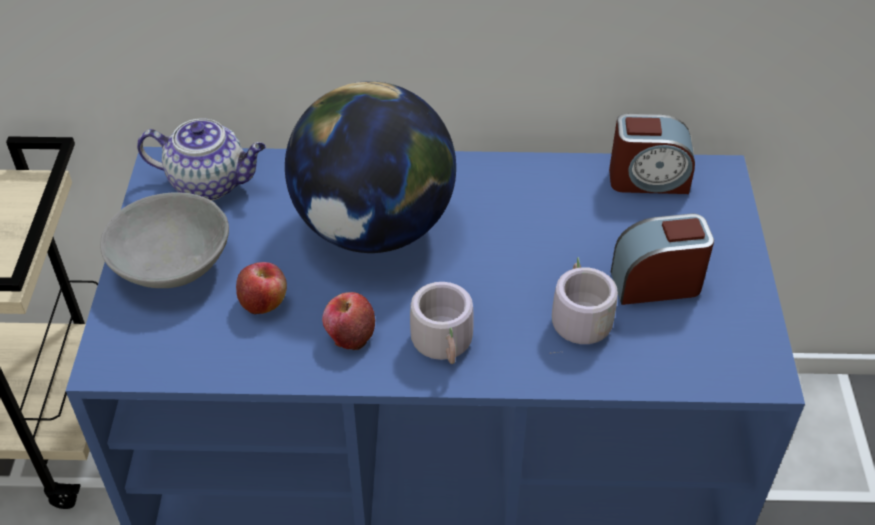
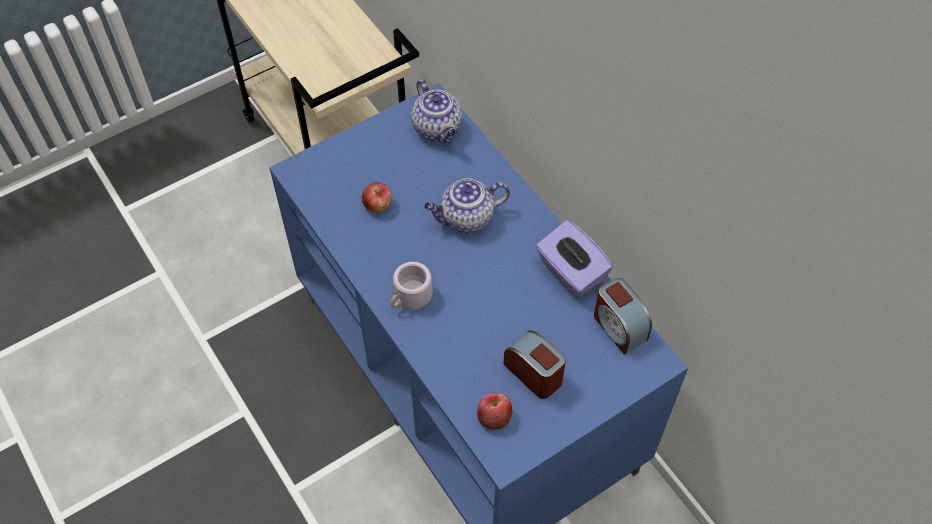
camera: 55 degrees right, 10 degrees up
grey bowl [100,192,229,288] -> none
globe [285,81,456,253] -> teapot [424,178,510,233]
apple [322,292,375,350] -> apple moved to [477,393,512,430]
grey mug [552,257,618,353] -> none
none -> purple tissue box [536,220,613,298]

